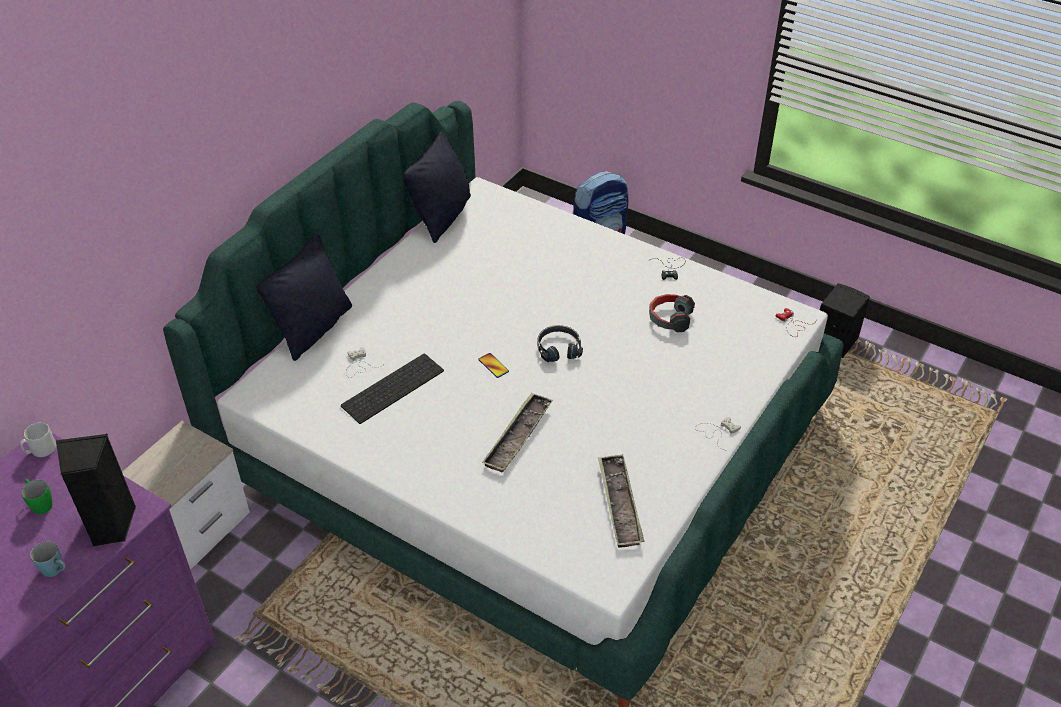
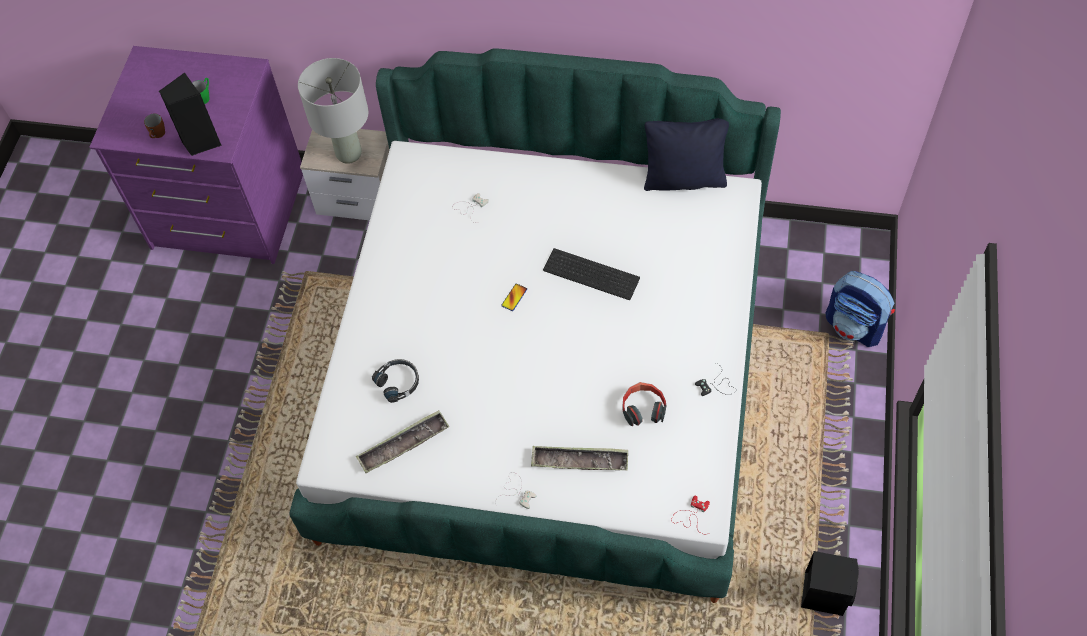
camera: 70 degrees right, 15 degrees up
grey mug [20,422,56,457] -> none
blue mug [30,541,66,577] -> brown mug [144,114,165,138]
black pillow [257,234,352,361] -> none
keyboard [341,354,444,424] -> keyboard moved to [543,248,640,300]
tray [482,392,553,472] -> tray moved to [531,446,628,470]
black headphones [537,325,583,362] -> black headphones moved to [372,359,419,403]
none -> grey table lamp [298,58,369,164]

